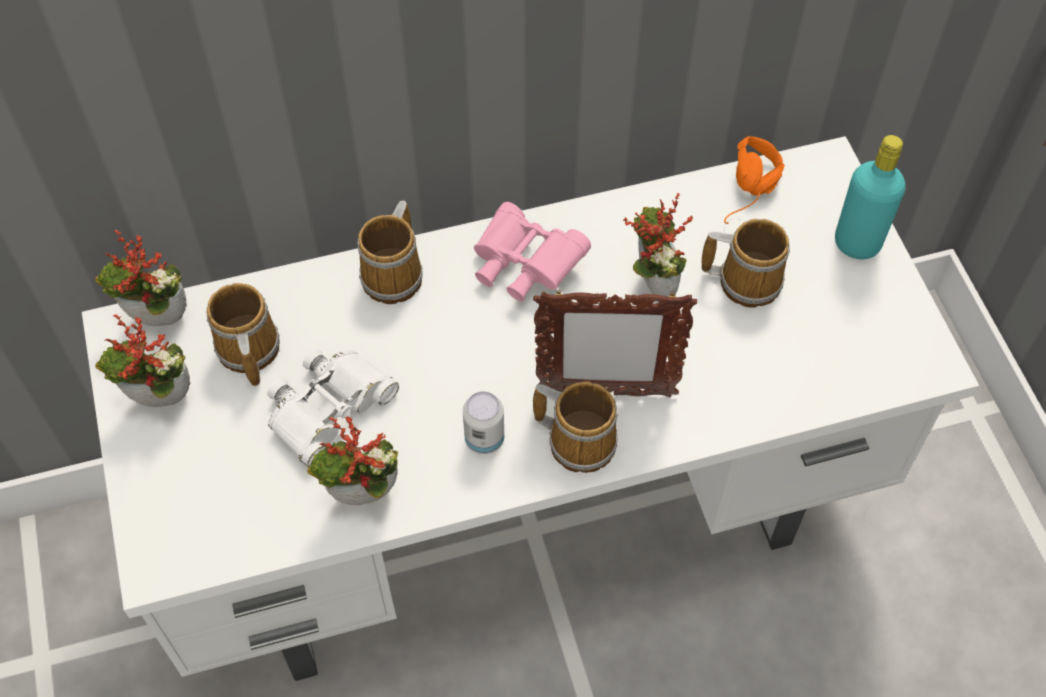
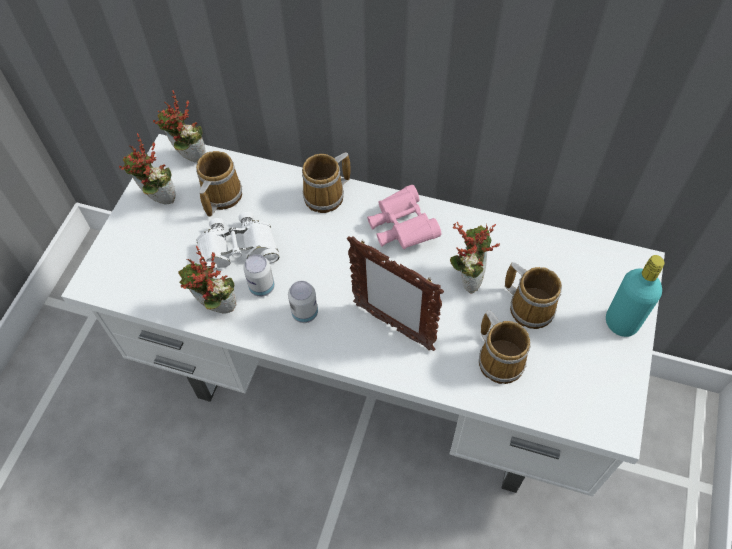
camera: 35 degrees right, 0 degrees up
mug [533,381,618,473] -> mug moved to [479,310,531,384]
orange headphones [724,136,785,224] -> none
none -> can [243,254,275,297]

